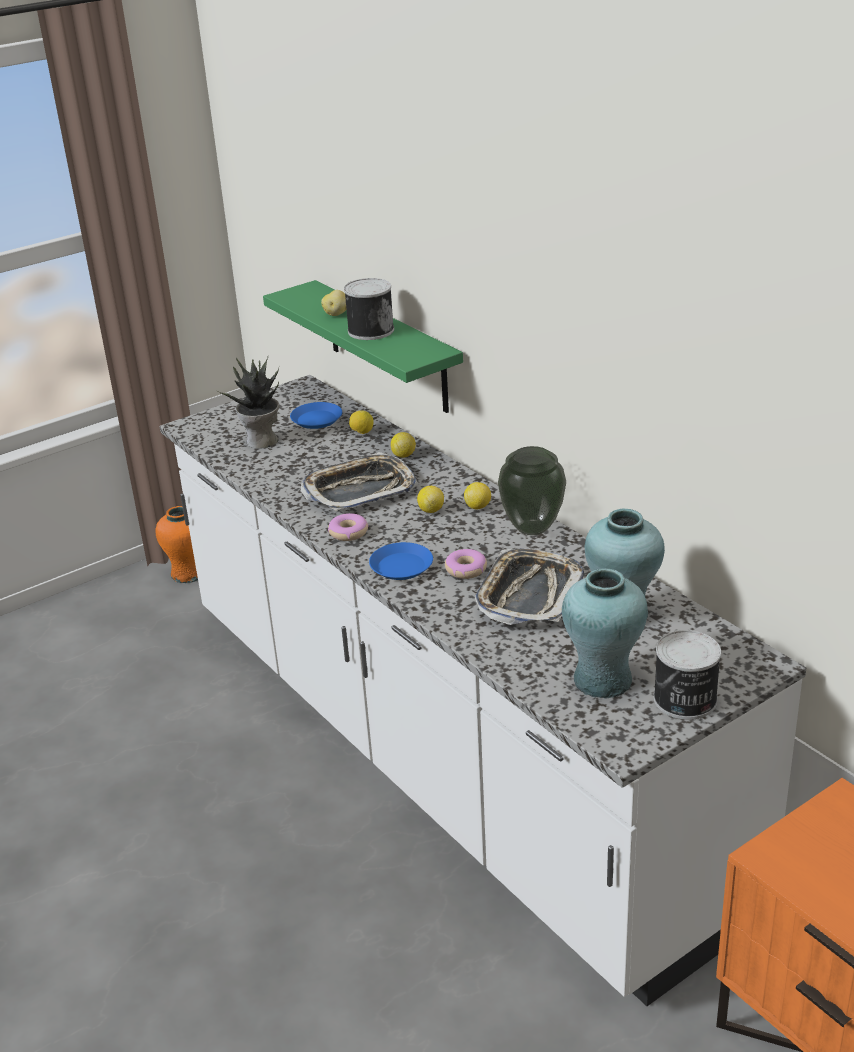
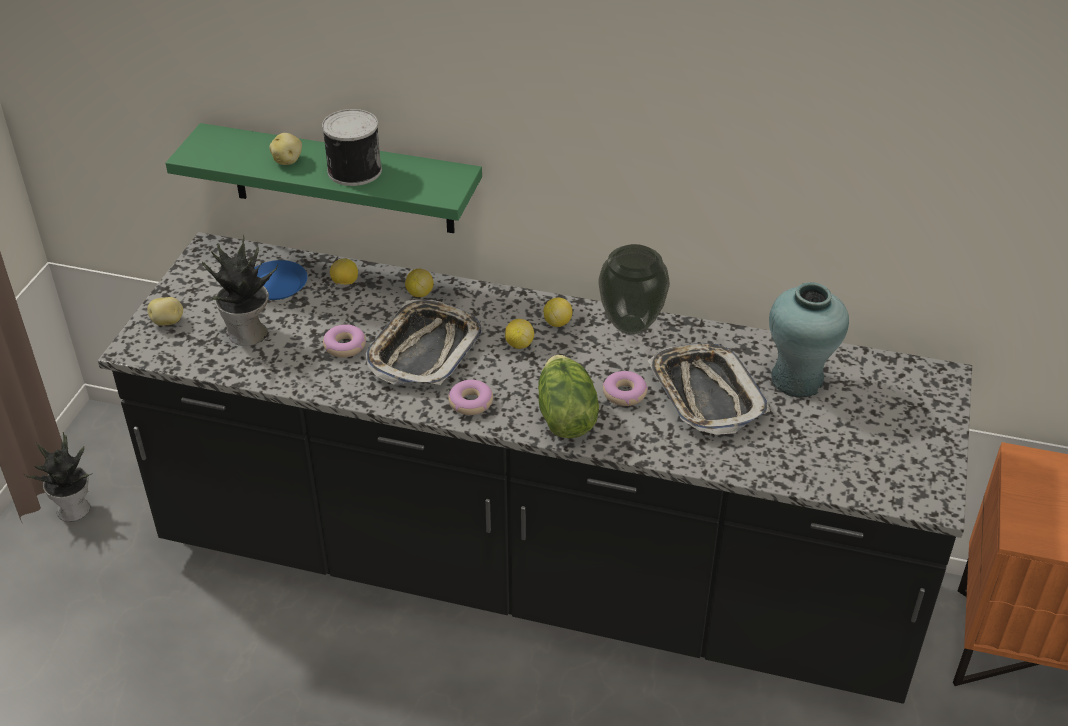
camera: 40 degrees left, 10 degrees up
orange vase [155,506,198,584] -> potted plant [23,432,91,522]
white counter [160,375,806,1006] -> black counter [98,232,972,704]
blue plate [369,542,433,580] -> lettuce [538,355,599,438]
turquoise vase [562,568,648,699] -> none
can [654,630,721,720] -> none
none -> potato [147,297,183,326]
none -> donut [323,324,366,358]

